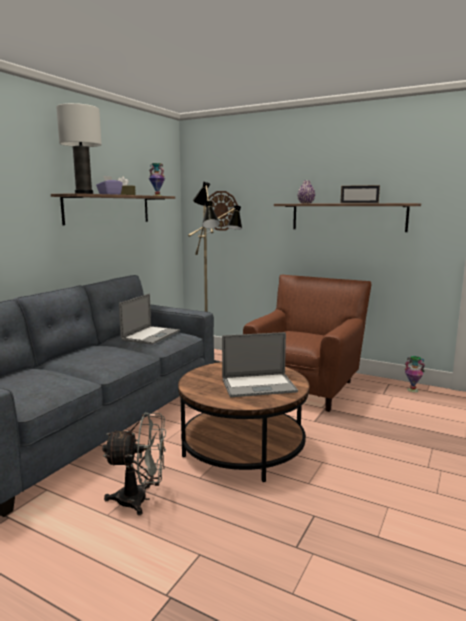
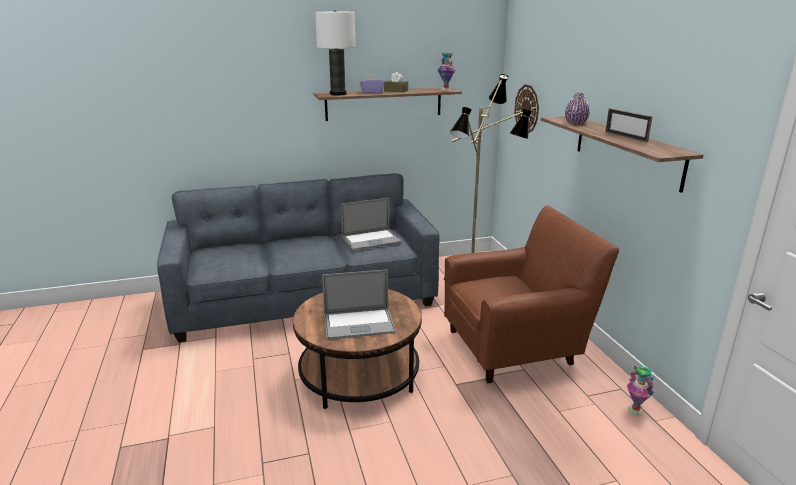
camera: 45 degrees right, 10 degrees up
grey fan [103,412,166,515] -> none
laptop [222,332,298,397] -> laptop turned 45 degrees counterclockwise [322,269,395,340]

